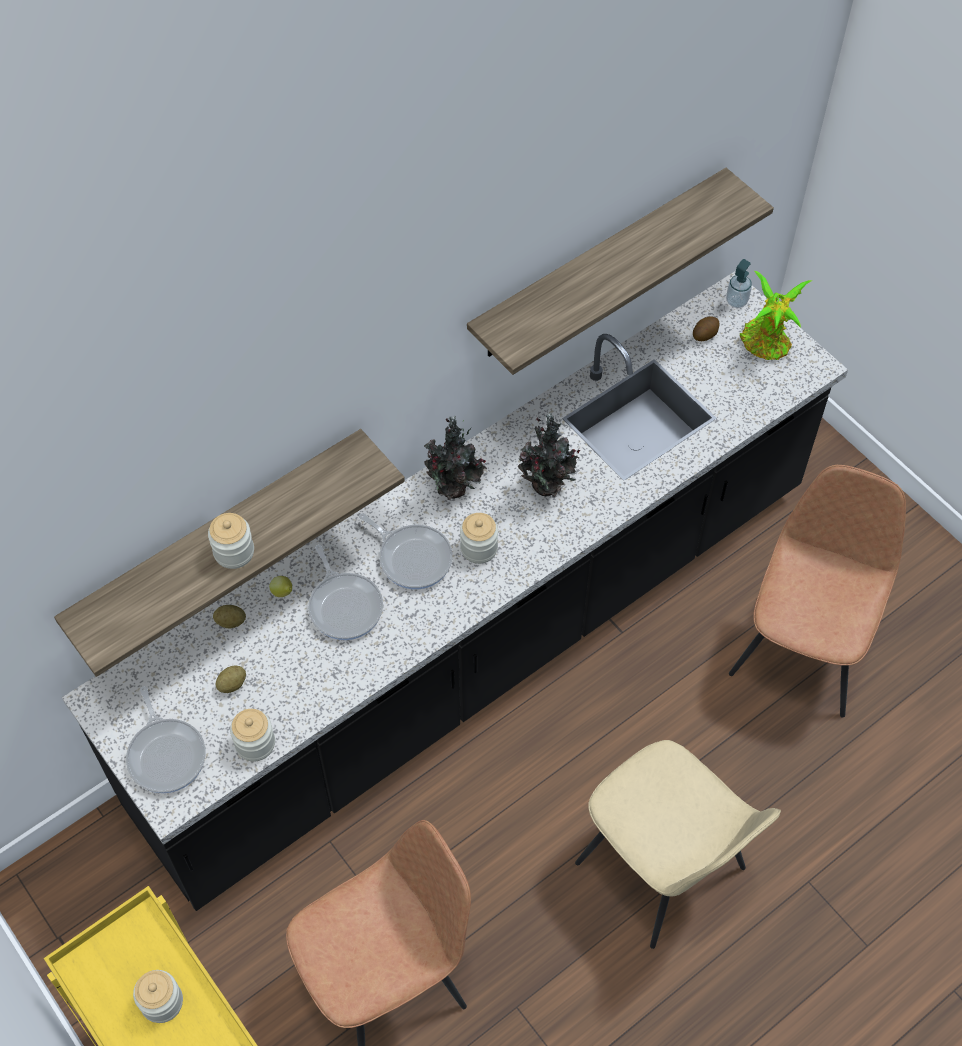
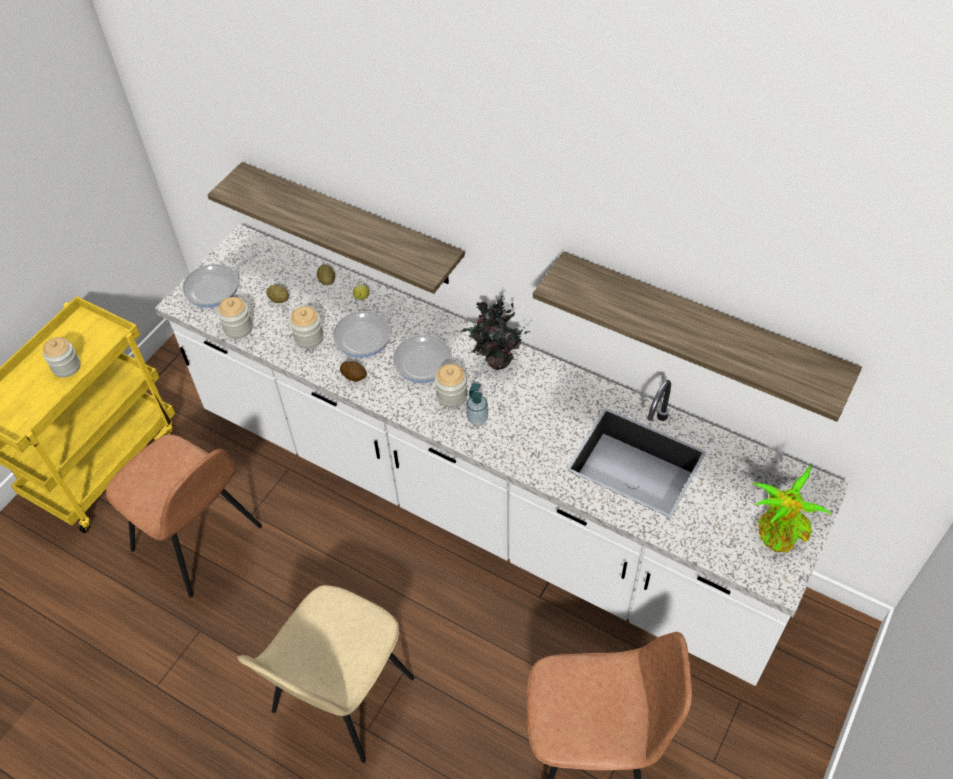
camera: 70 degrees right, 5 degrees down
black counter [62,271,848,911] -> white counter [155,224,851,686]
jar [208,513,254,569] -> jar moved to [290,306,324,348]
potted plant [517,413,580,497] -> none
potato [693,317,719,341] -> potato moved to [340,361,367,382]
soap dispenser [726,259,752,308] -> soap dispenser moved to [466,383,488,426]

